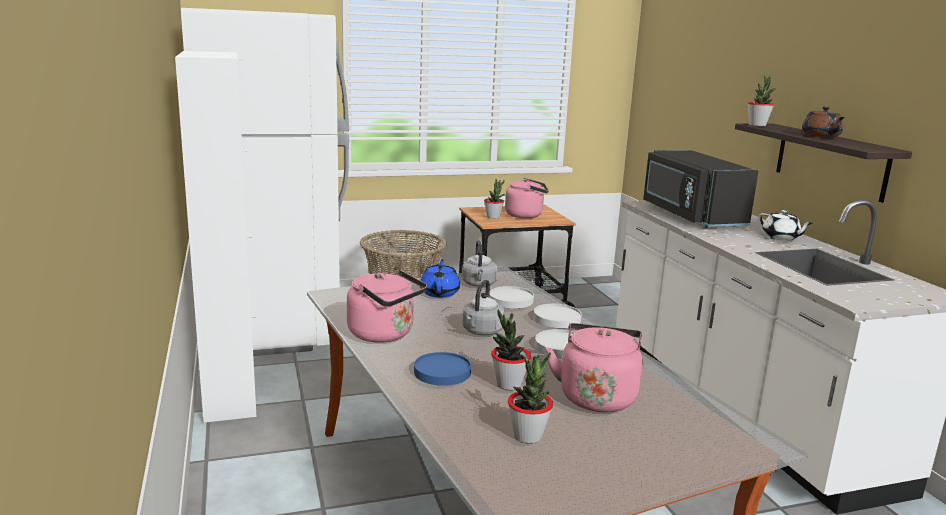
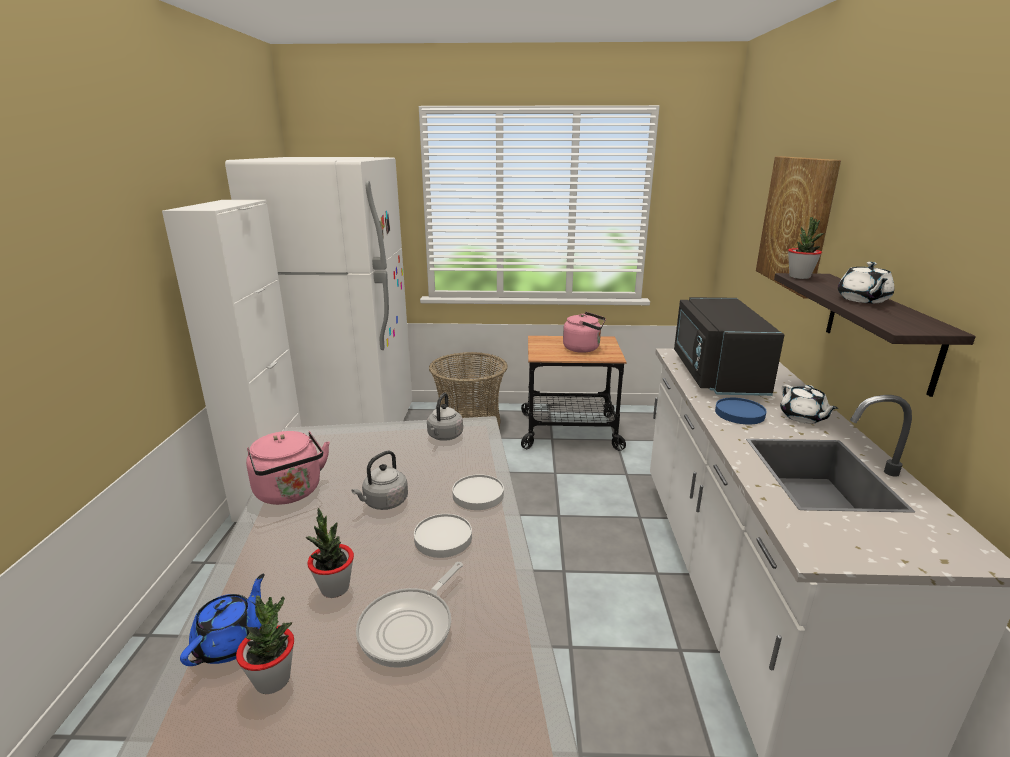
camera: 20 degrees right, 5 degrees up
blue plate [414,352,471,386] -> blue plate moved to [715,398,767,425]
blue teapot [420,259,460,298] -> blue teapot moved to [180,574,265,666]
potted plant [484,179,505,219] -> none
white plate [489,286,534,309] -> none
pink kettle [546,323,642,412] -> frying pan [356,562,463,668]
brown teapot [802,107,845,138] -> white teapot [838,262,894,303]
none -> picture [756,156,841,299]

